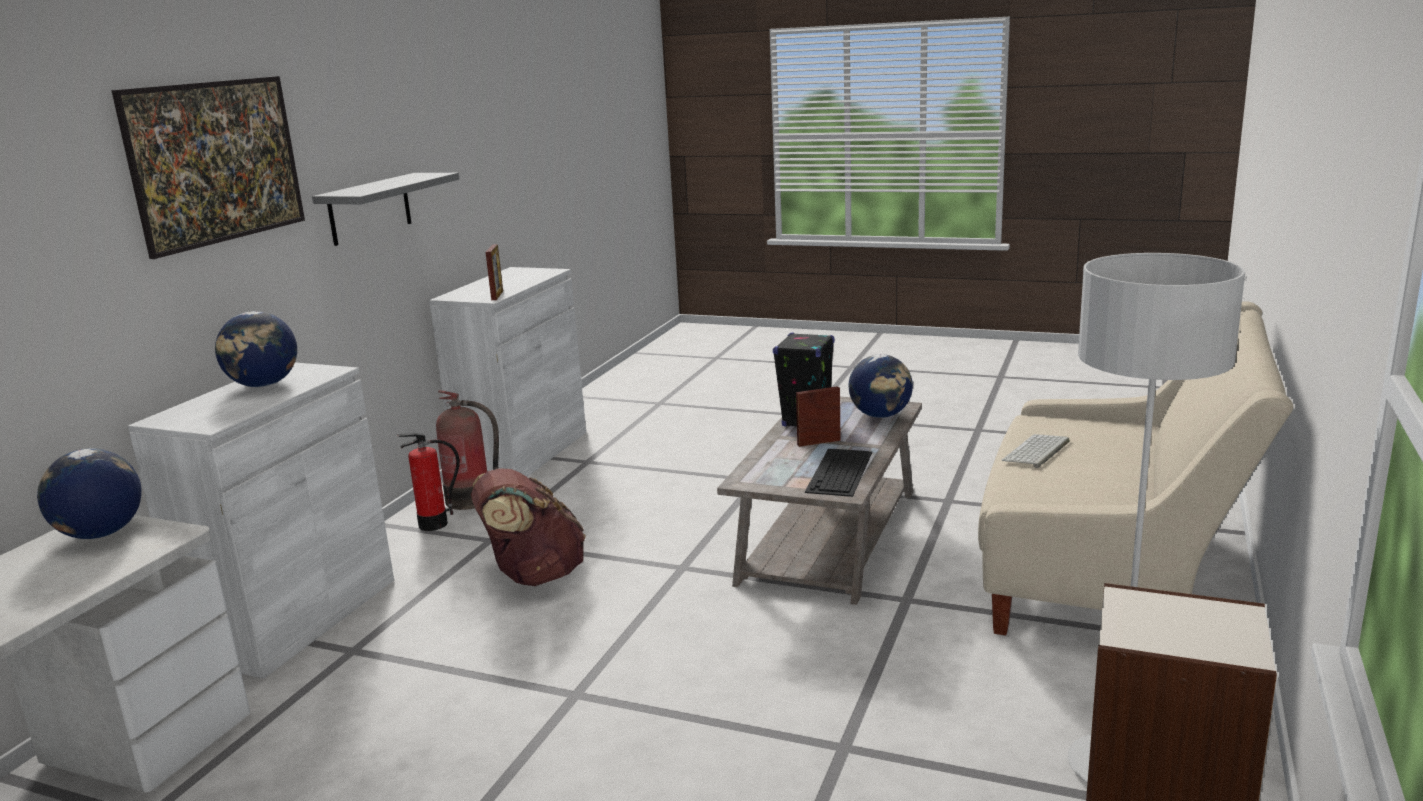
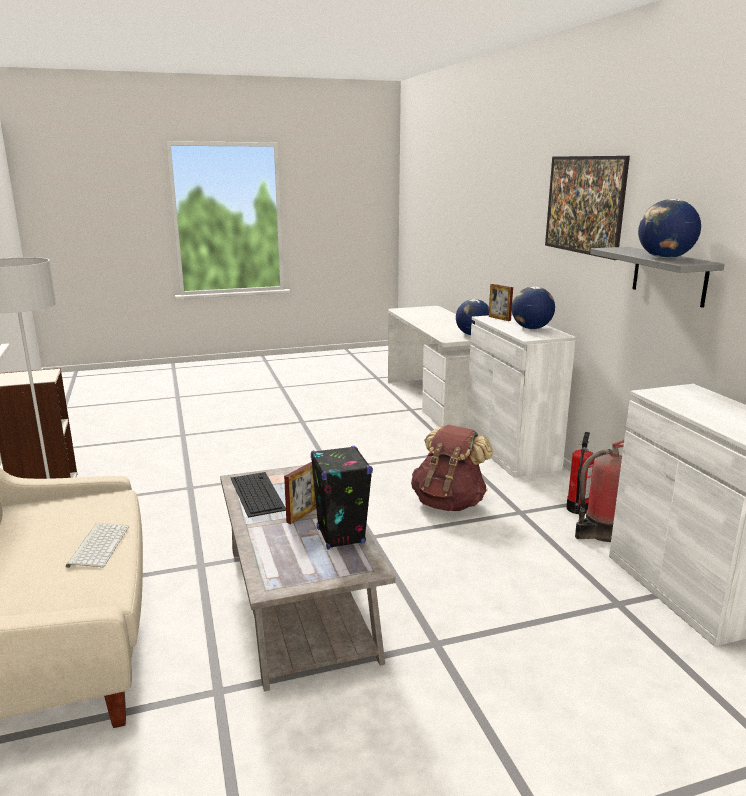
camera: 140 degrees right, 0 degrees up
picture frame [486,244,503,300] -> picture frame moved to [489,284,513,321]
globe [849,354,913,418] -> globe moved to [638,199,701,259]

